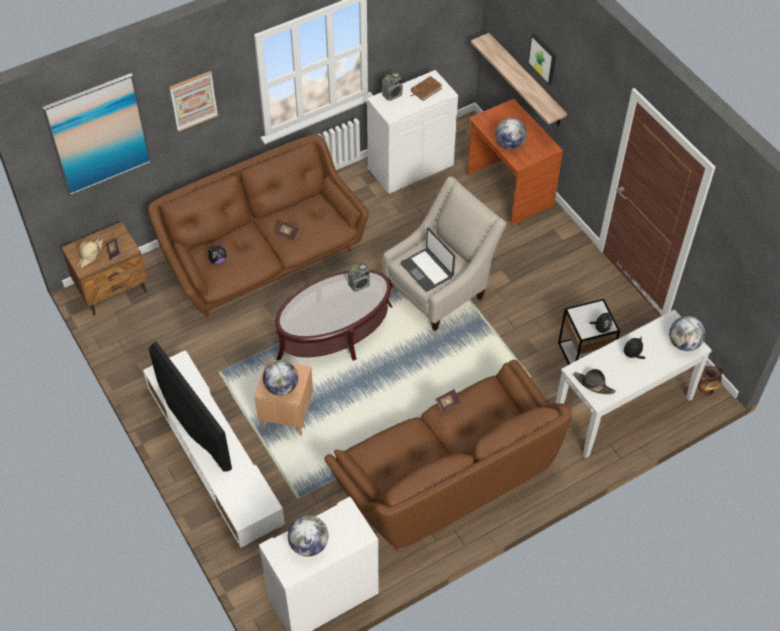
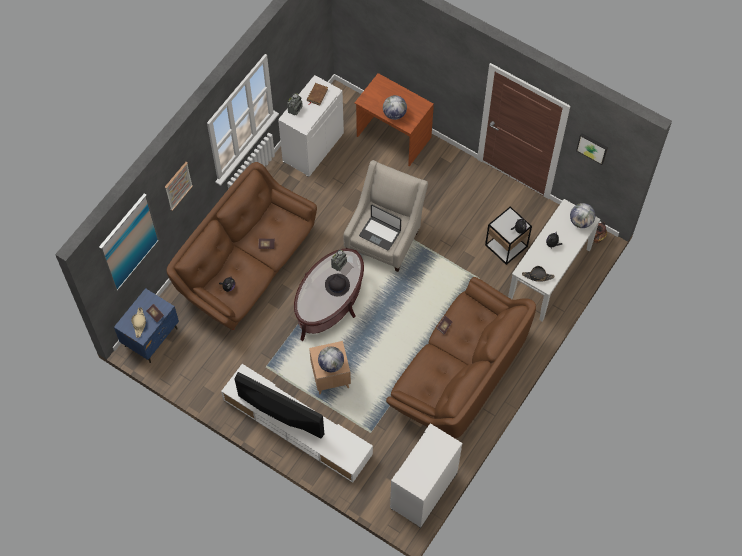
camera: 25 degrees left, 10 degrees up
brown nightstand [61,222,148,315] -> blue nightstand [114,288,179,363]
globe [288,515,328,557] -> none
shelf [471,33,567,126] -> none
picture [528,34,556,85] -> picture moved to [576,133,608,165]
none -> black hat [325,274,350,296]

